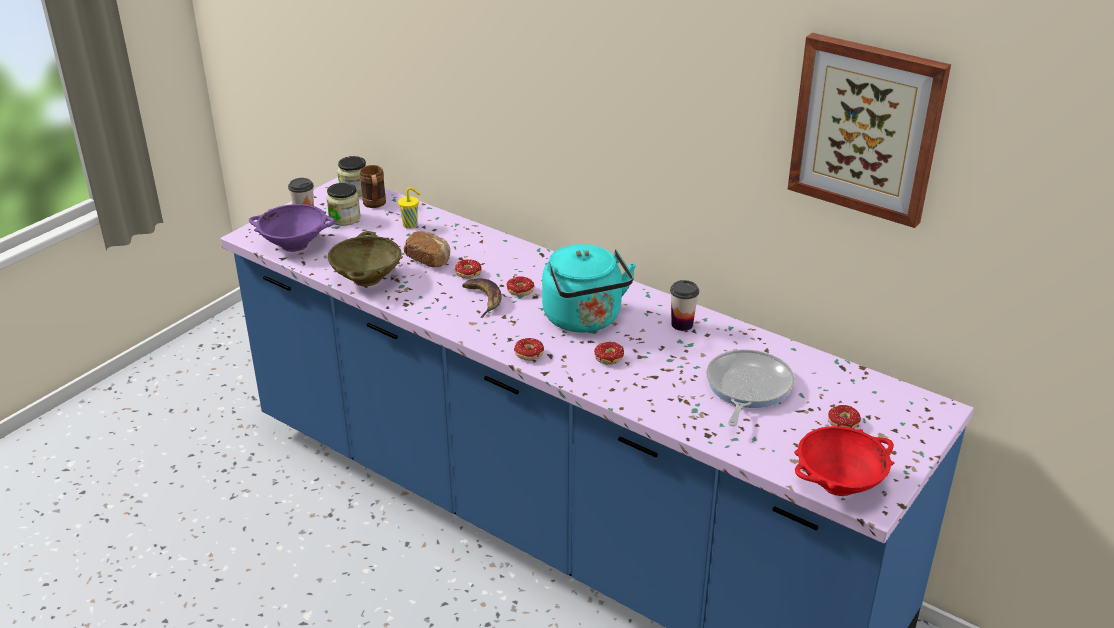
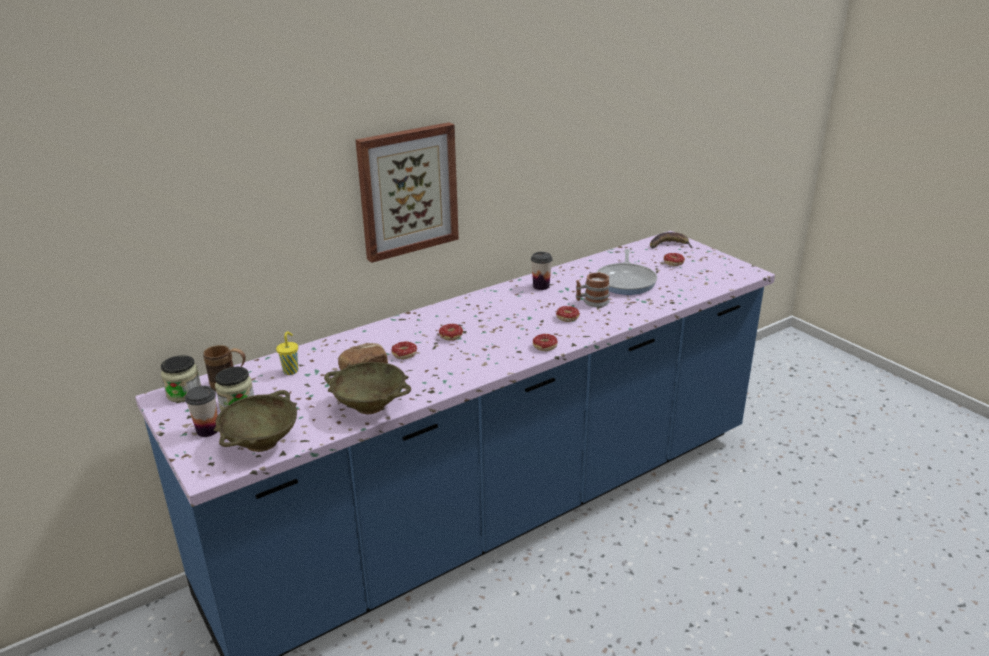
camera: 70 degrees left, 5 degrees down
purple bowl [249,204,335,252] -> beige bowl [214,390,297,452]
banana [462,278,502,318] -> banana moved to [650,232,693,248]
turquoise kettle [542,244,636,332] -> none
frying pan [706,349,795,426] -> frying pan turned 120 degrees counterclockwise [596,249,657,295]
picture [788,33,951,228] -> picture moved to [356,122,459,263]
red bowl [794,426,895,496] -> none
none -> mug [576,272,610,307]

